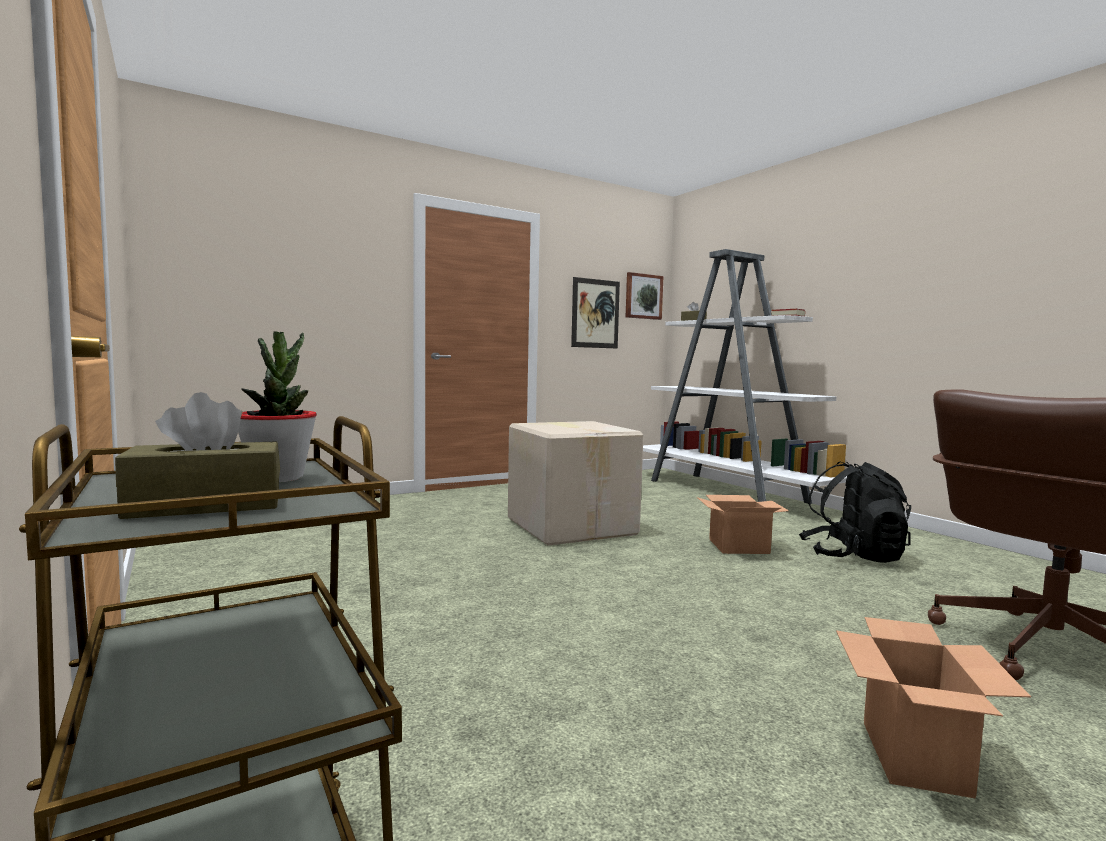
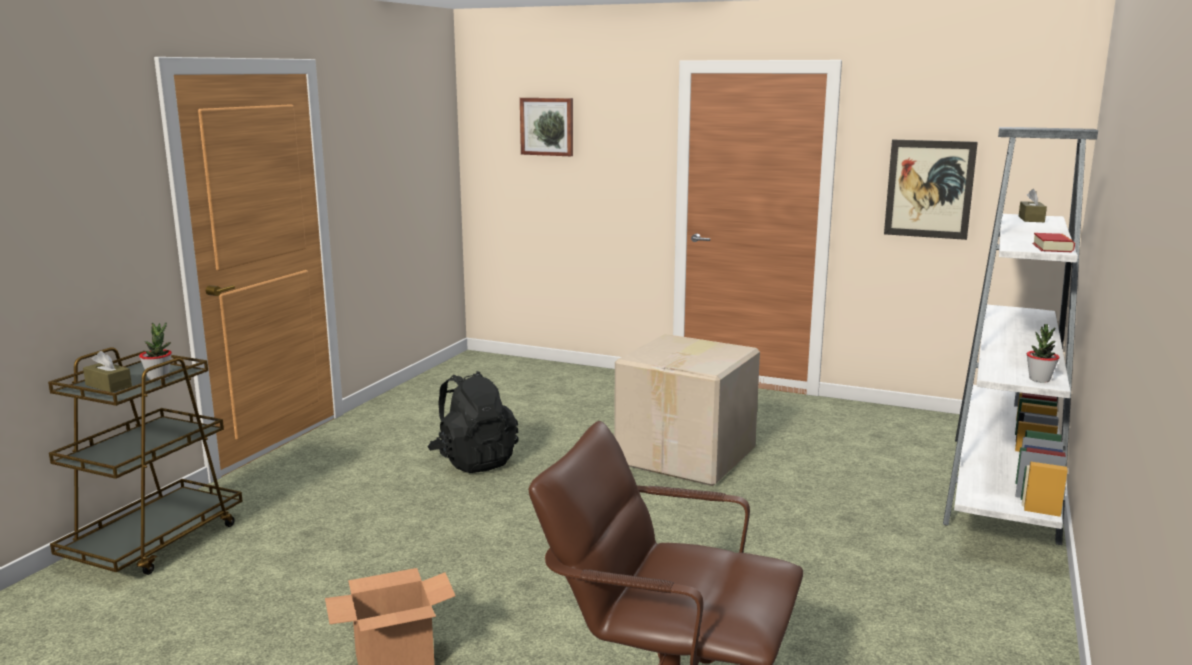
camera: 55 degrees right, 10 degrees up
picture [626,272,664,320] -> picture moved to [520,98,573,156]
cardboard box [697,495,789,554] -> none
black backpack [799,462,911,563] -> black backpack moved to [427,371,519,473]
none -> potted plant [1026,324,1060,383]

